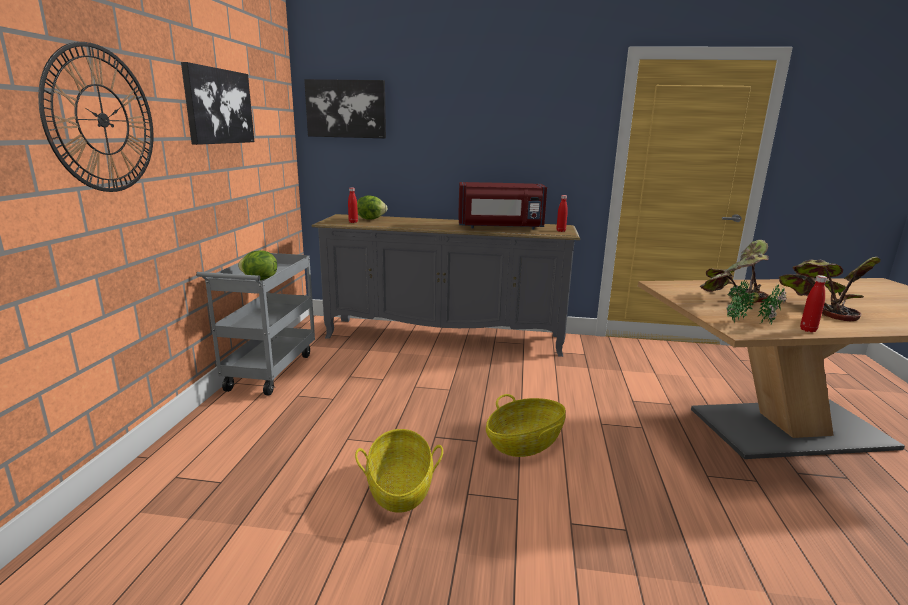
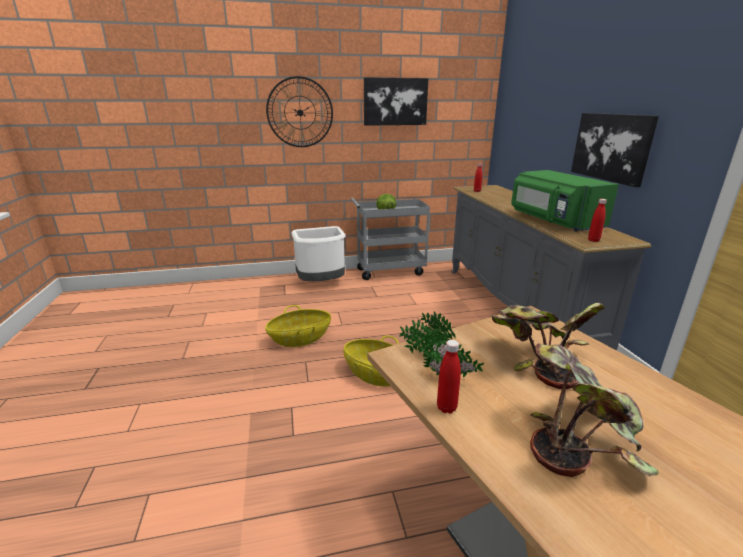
camera: 70 degrees right, 5 degrees up
picture [304,79,386,138] -> picture moved to [571,113,659,187]
lettuce [357,195,388,220] -> none
red microwave [458,182,547,230] -> green microwave [511,170,619,231]
none -> white trash can [291,226,346,281]

